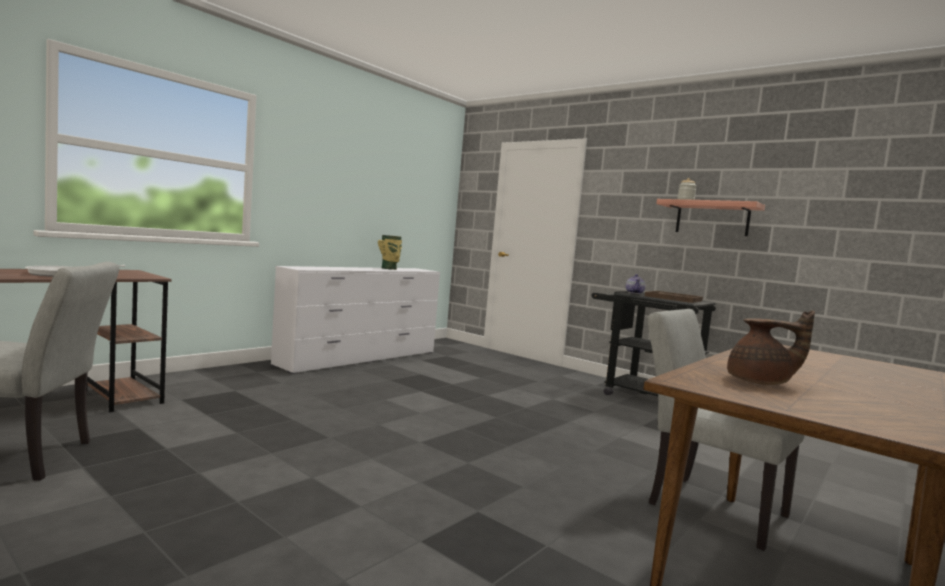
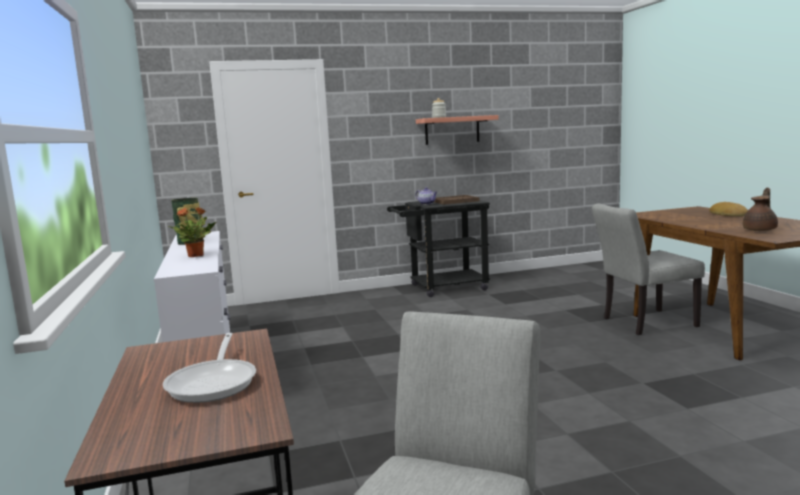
camera: 55 degrees left, 5 degrees up
none -> potted plant [168,207,217,257]
none -> bread [709,202,748,217]

